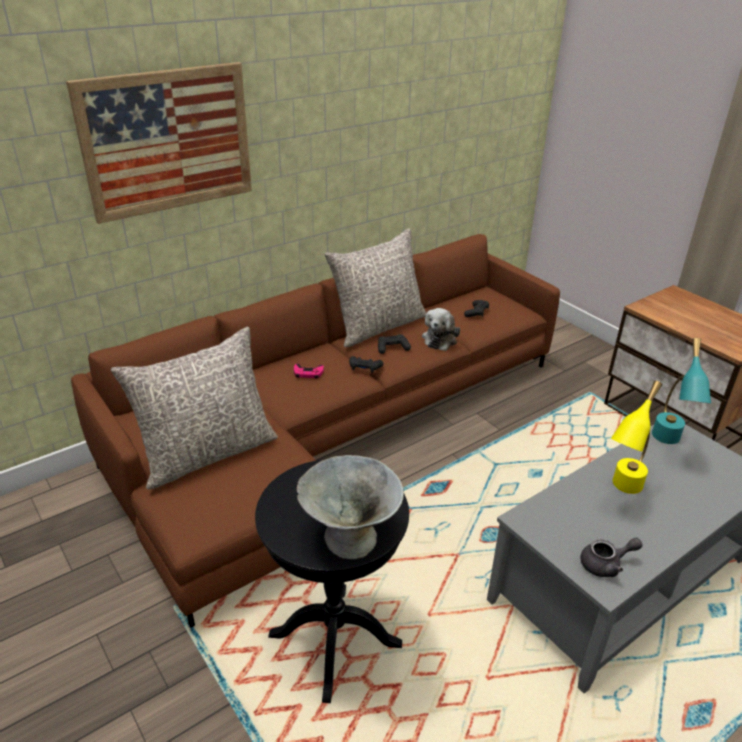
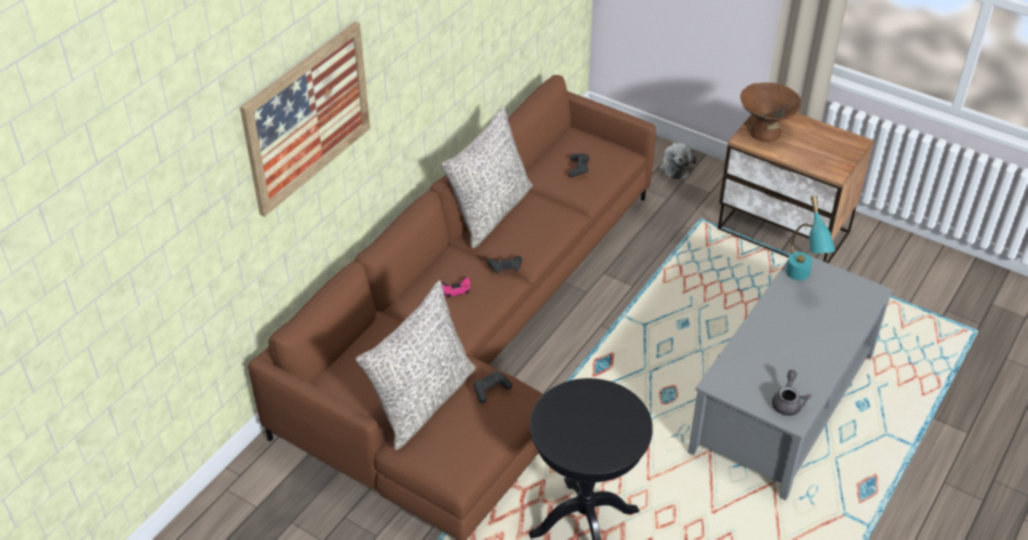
camera: 20 degrees left, 10 degrees up
grey bowl [297,455,404,559] -> none
black game controller [378,334,411,354] -> black game controller moved to [474,371,512,403]
plush toy [422,308,460,351] -> plush toy moved to [659,142,697,179]
grey teapot [580,538,642,577] -> grey teapot turned 45 degrees counterclockwise [772,370,812,416]
yellow table lamp [611,381,662,494] -> none
none -> brown bowl [740,83,801,142]

